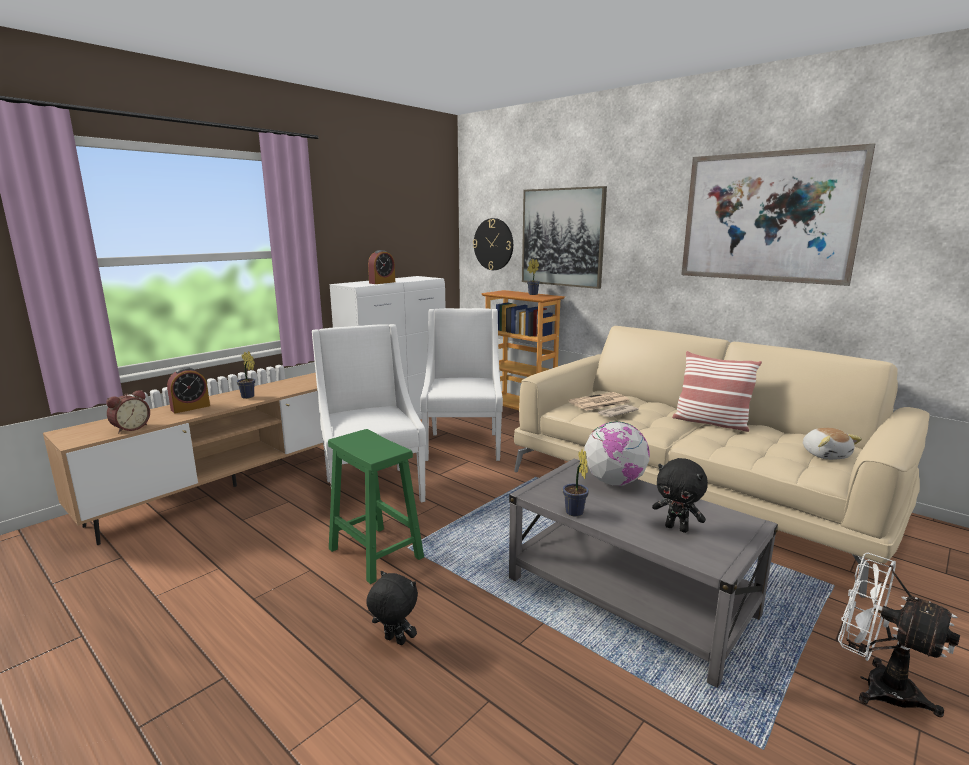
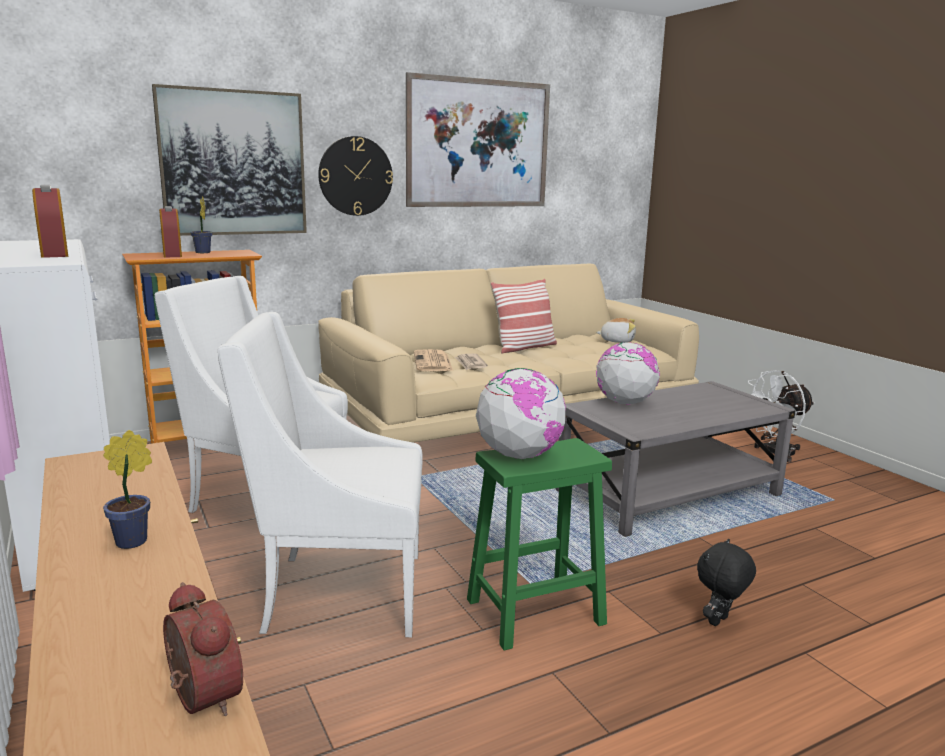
camera: 70 degrees left, 0 degrees up
alarm clock [167,367,210,413] -> alarm clock moved to [159,206,182,257]
wall clock [473,218,513,270] -> wall clock moved to [318,136,393,216]
potted plant [563,449,589,517] -> none
black plush toy [652,458,708,533] -> none
none -> globe [476,368,567,459]

